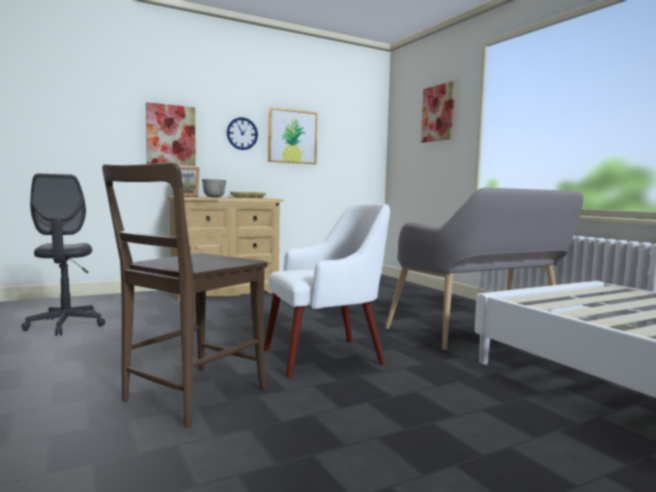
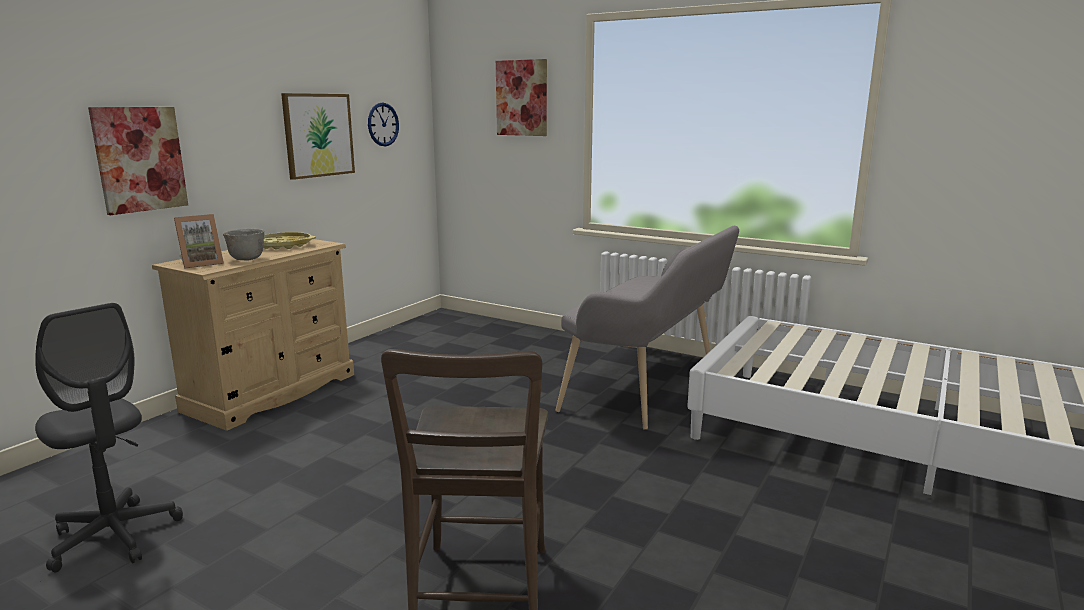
camera: 30 degrees left, 10 degrees up
wall clock [227,117,258,150] -> wall clock moved to [368,103,399,146]
white armchair [264,203,390,378] -> none

